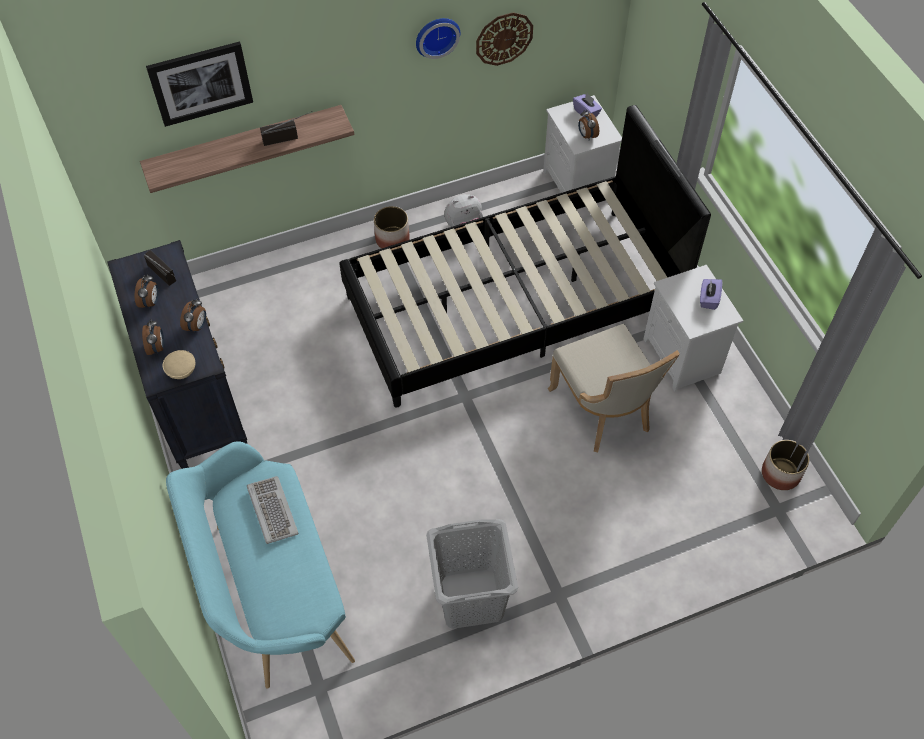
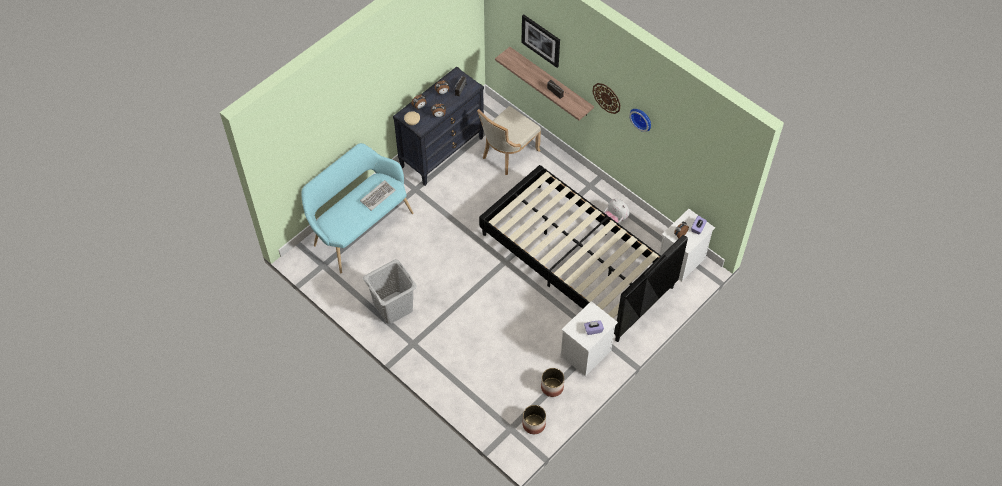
camera: 65 degrees right, 0 degrees up
planter [374,206,410,249] -> planter moved to [541,368,564,397]
wall clock [476,12,533,66] -> wall clock moved to [593,83,621,114]
beige chair [548,324,680,452] -> beige chair moved to [477,106,541,175]

